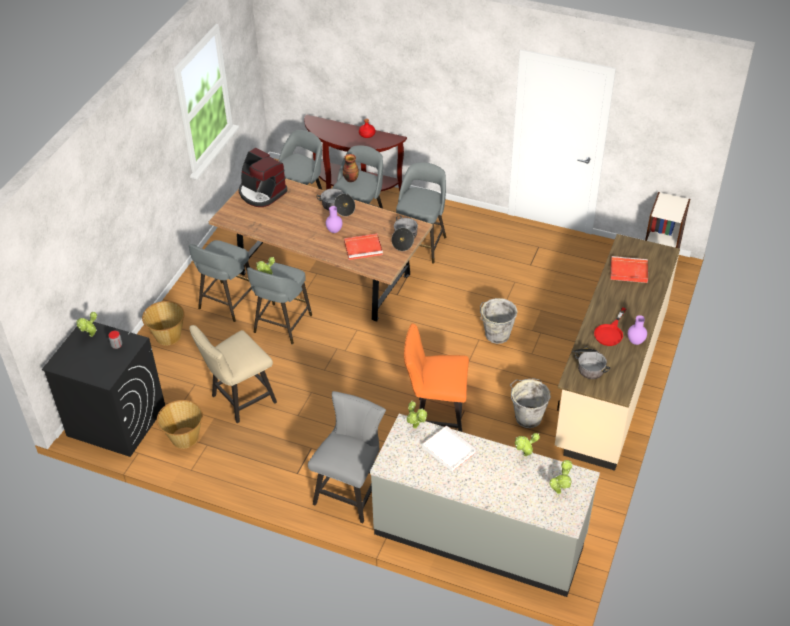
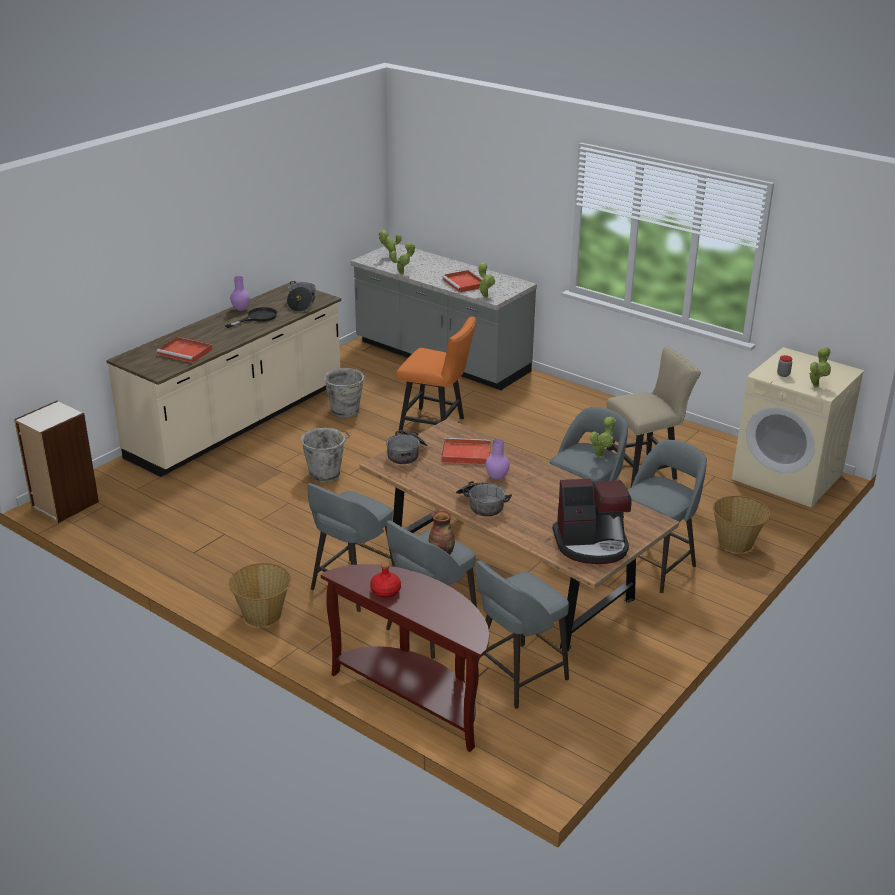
camera: 165 degrees left, 15 degrees down
black washing machine [42,320,165,457] -> beige washing machine [732,347,864,507]
basket [157,400,203,449] -> basket moved to [229,563,291,627]
coffee machine [239,148,287,207] -> coffee machine turned 120 degrees clockwise [552,479,632,564]
grey chair [308,391,386,523] -> none
white tray [422,426,477,471] -> red tray [442,270,482,293]
red frying pan [594,307,626,346] -> black frying pan [225,307,277,328]

